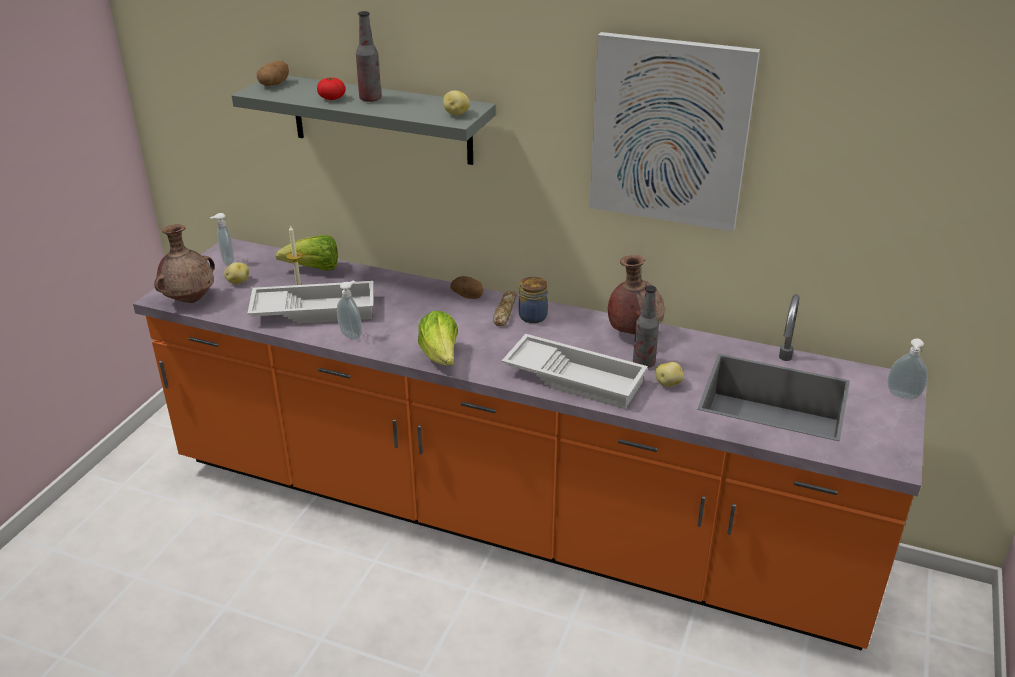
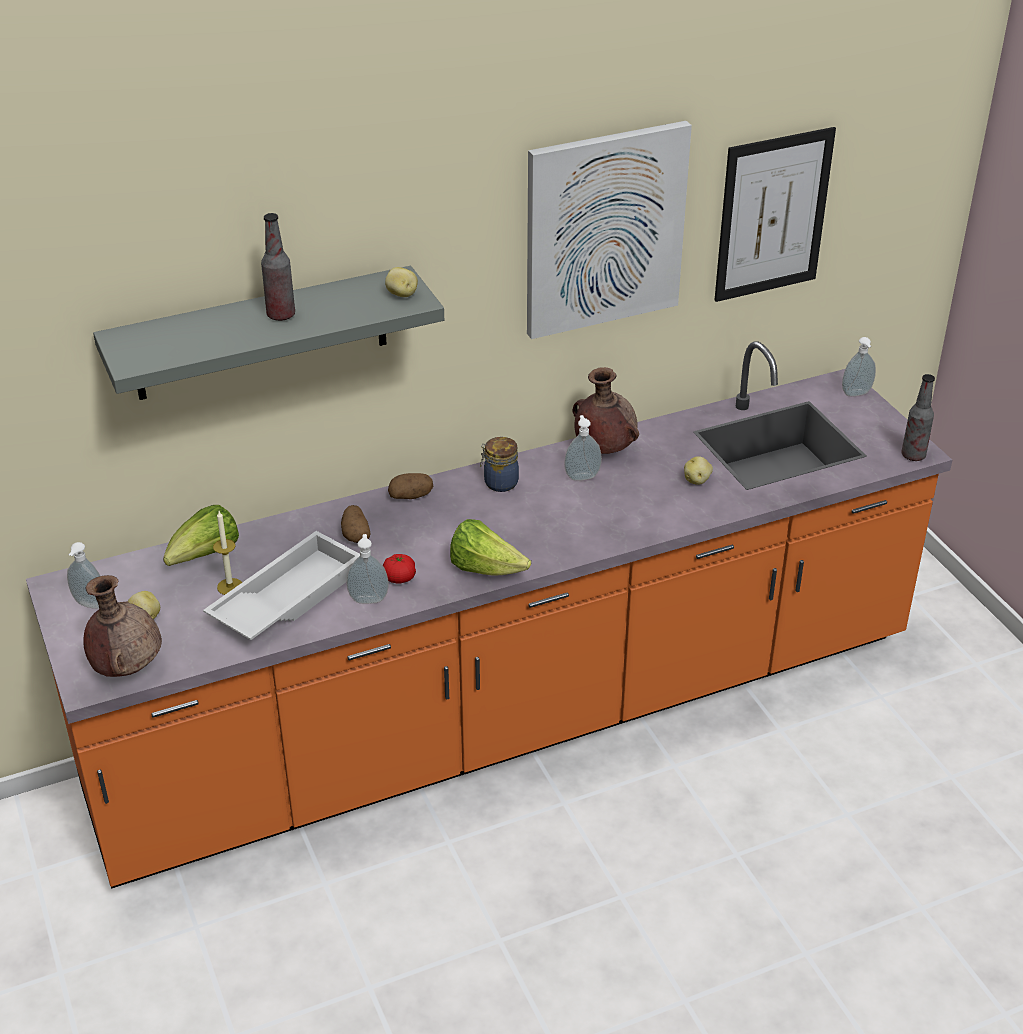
camera: 45 degrees left, 5 degrees up
potato [257,61,289,86] -> potato moved to [341,505,371,543]
tomato [317,77,345,100] -> tomato moved to [383,554,416,584]
bread [493,291,517,326] -> none
white tray [502,334,648,409] -> none
bottle [633,285,659,368] -> bottle moved to [901,374,935,461]
none -> soap dispenser [564,415,602,481]
none -> picture [715,127,836,302]

